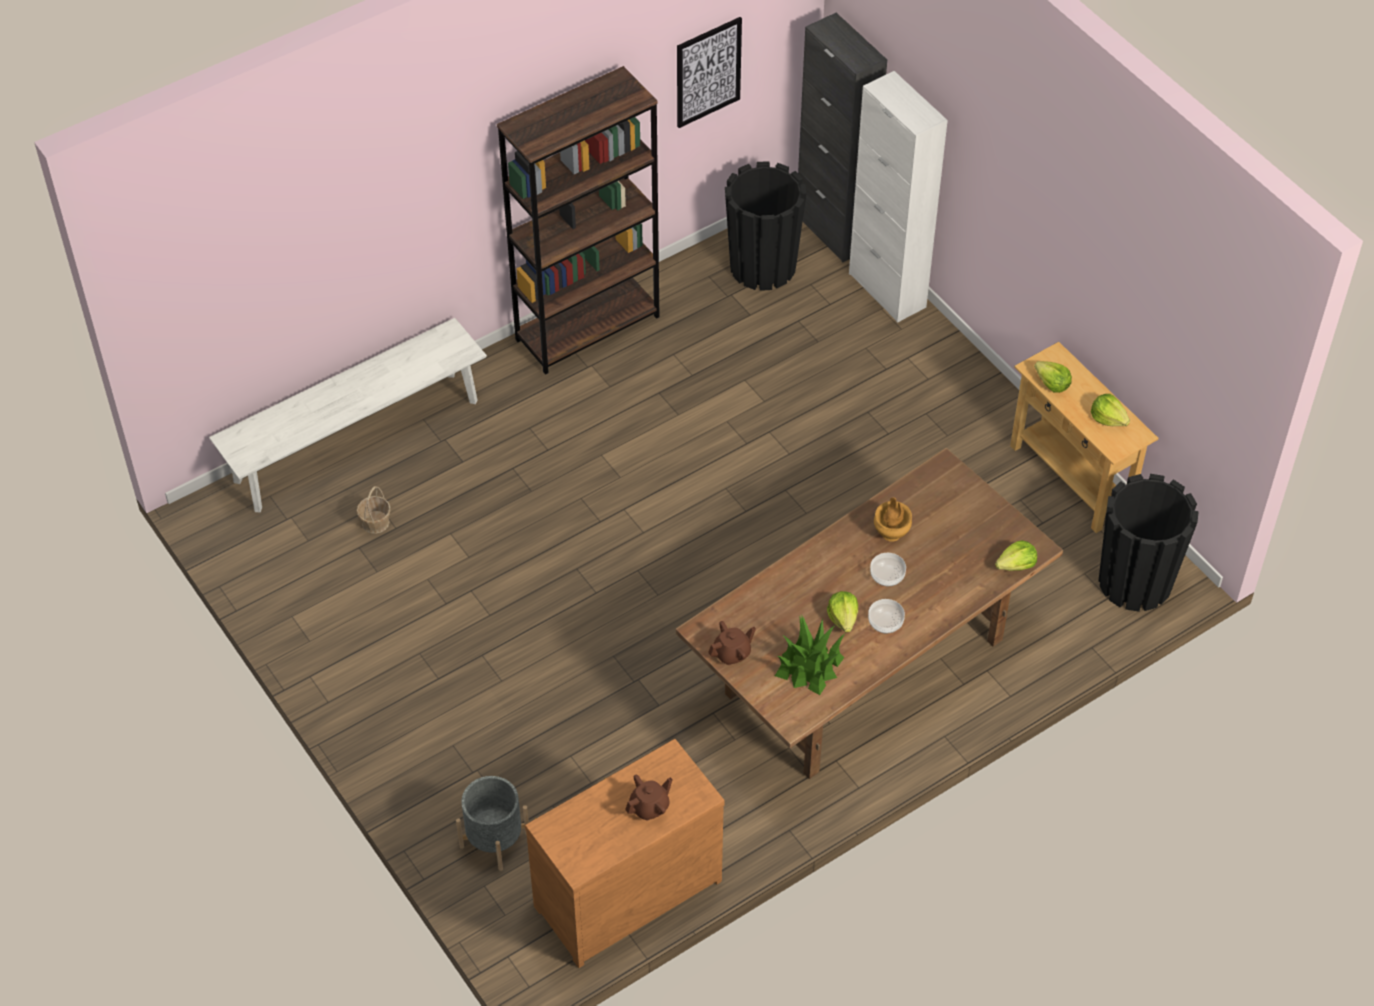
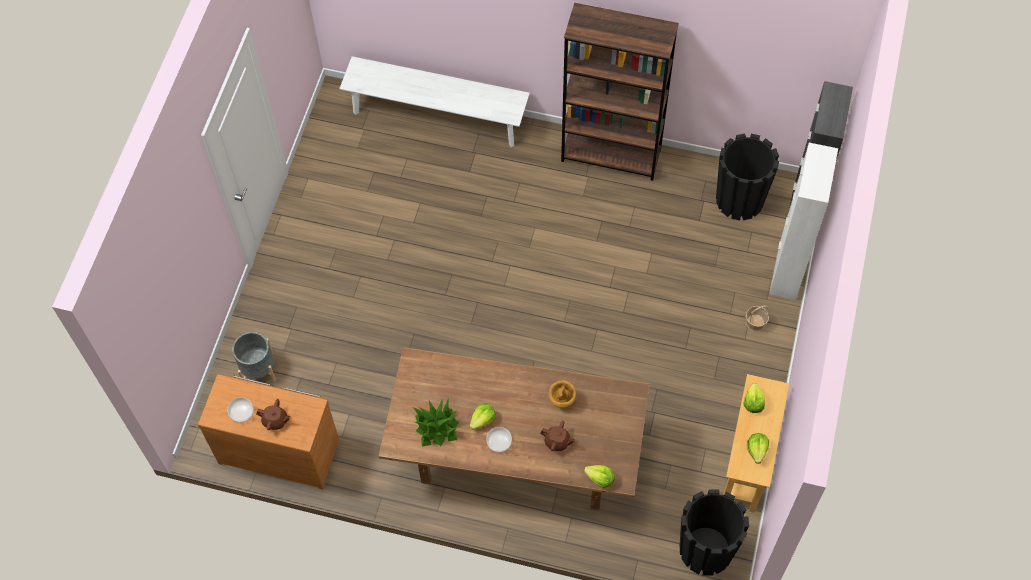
camera: 50 degrees right, 10 degrees up
basket [357,486,391,534] -> basket moved to [745,306,769,332]
picture [677,17,742,128] -> none
brown teapot [708,621,756,665] -> brown teapot moved to [541,420,575,451]
bowl [870,553,906,586] -> bowl moved to [227,397,253,422]

